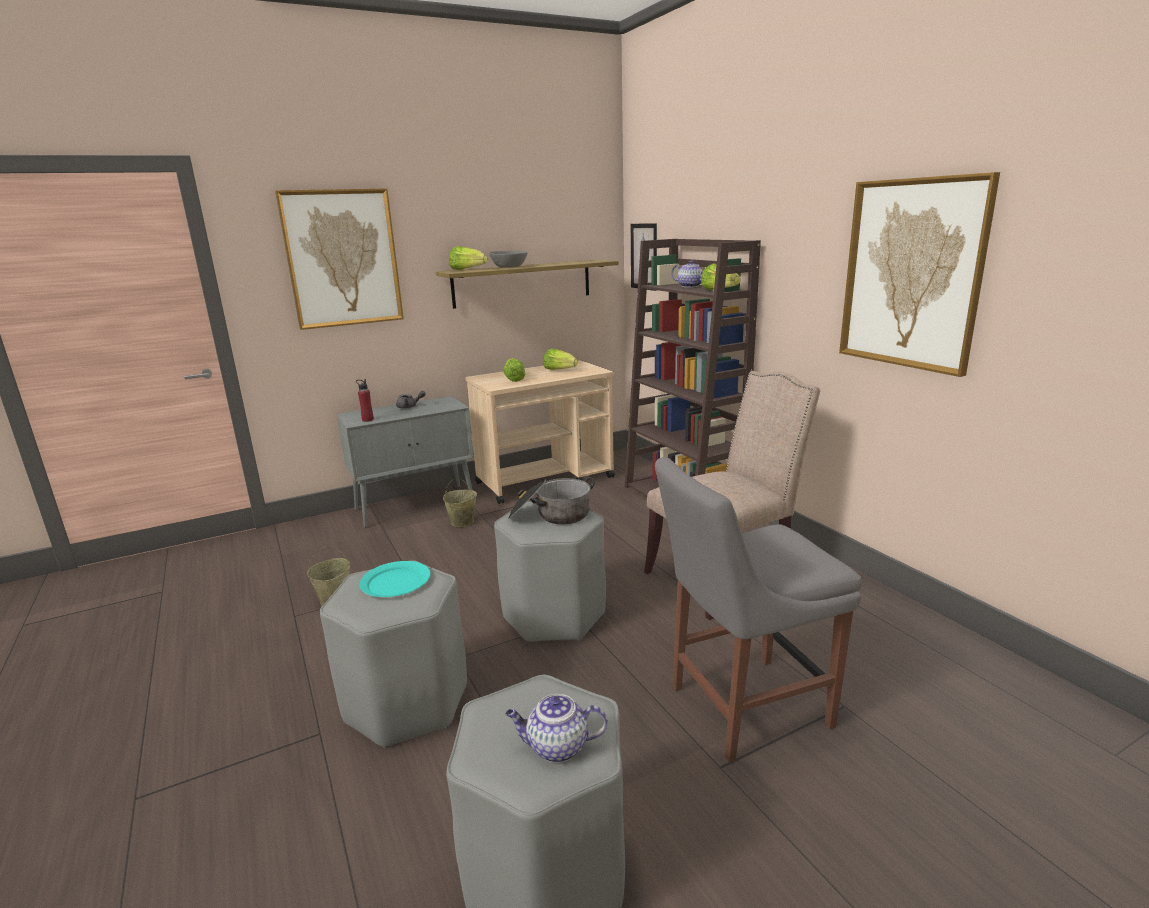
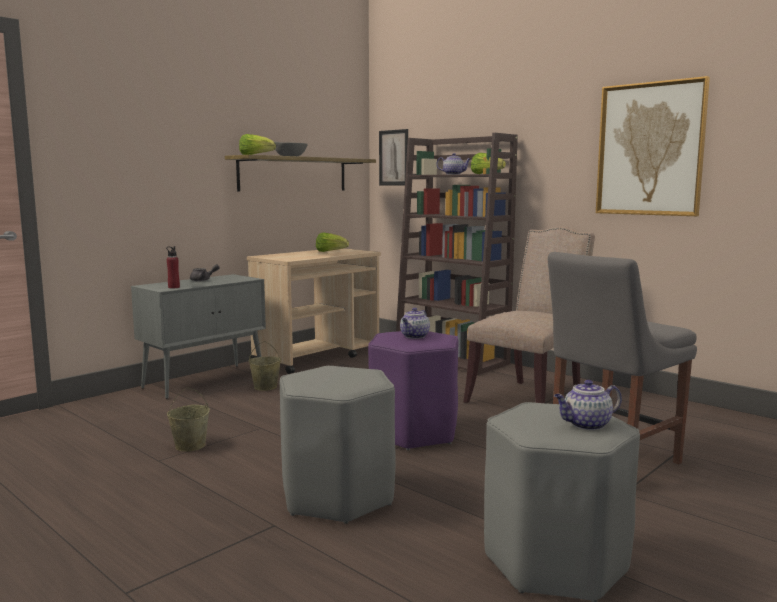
camera: 20 degrees left, 10 degrees down
picture [275,188,404,330] -> none
turquoise plate [359,561,430,597] -> none
grey stool [494,501,606,643] -> purple stool [368,331,459,450]
lettuce [503,358,525,382] -> none
cooking pot [508,477,595,525] -> teapot [400,308,430,339]

